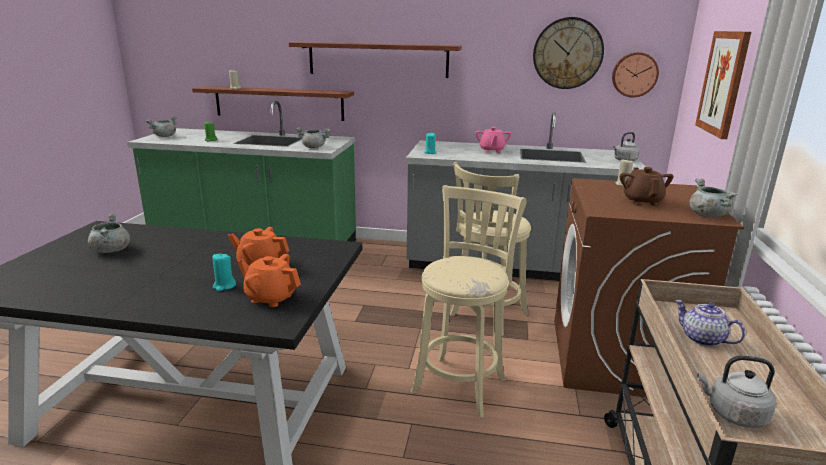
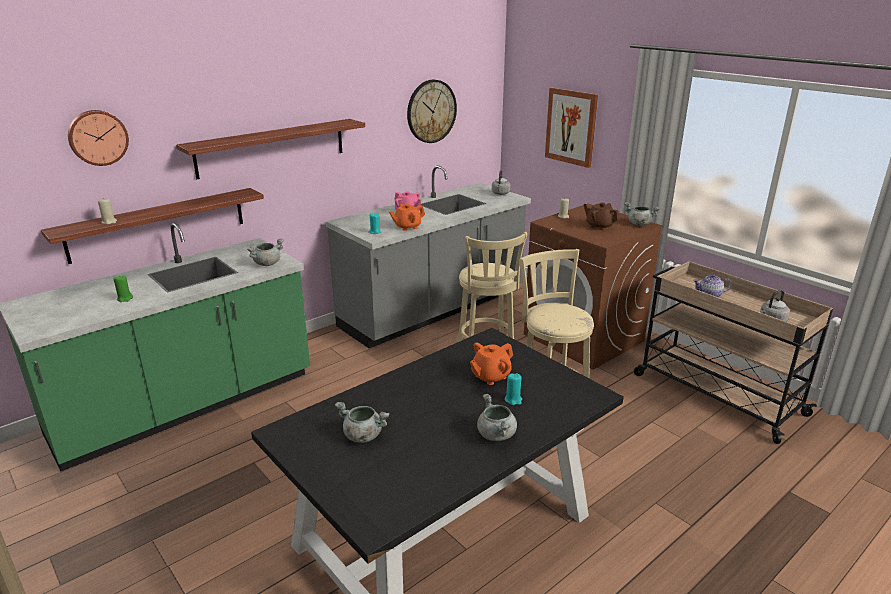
camera: 50 degrees left, 5 degrees up
grey cooking pot [146,116,177,137] -> grey cooking pot moved to [477,394,517,441]
orange teapot [237,254,301,307] -> orange teapot moved to [389,204,425,231]
wall clock [612,52,659,98] -> wall clock moved to [68,110,129,166]

